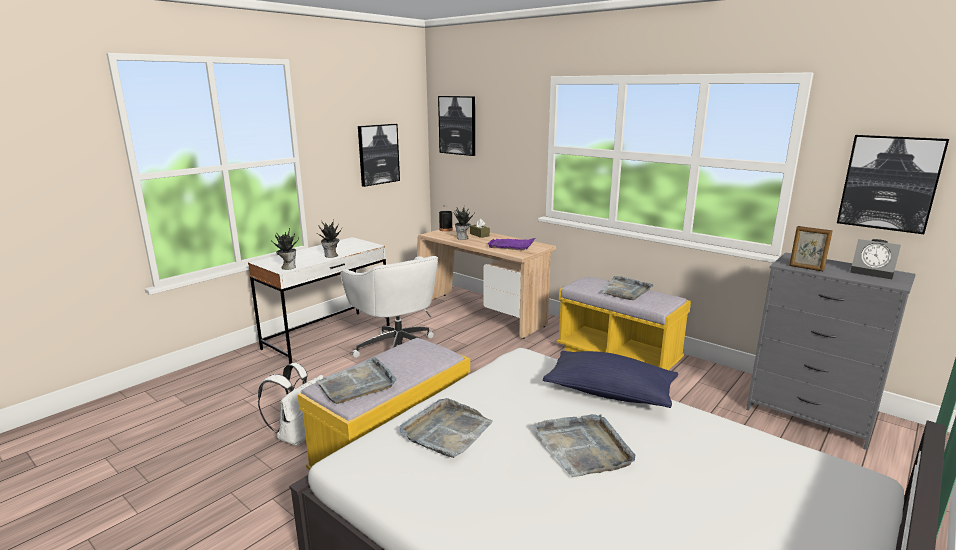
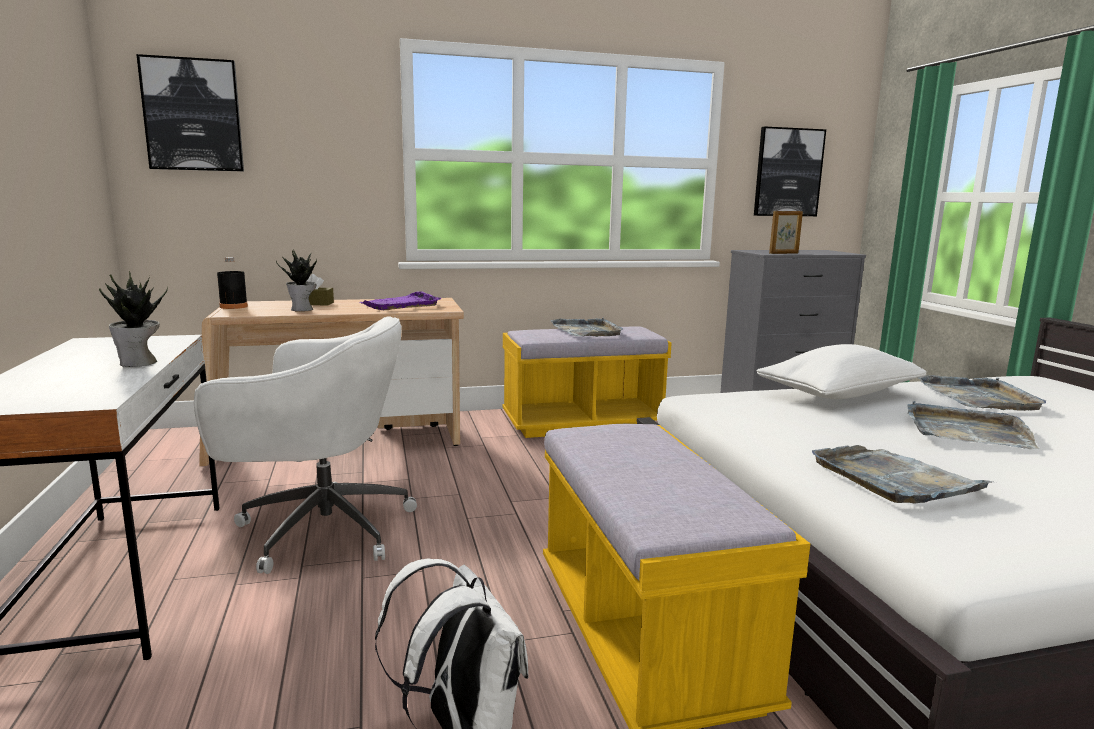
camera: 55 degrees left, 5 degrees down
potted plant [271,228,299,270] -> none
grey tray [316,357,397,404] -> grey tray moved to [918,375,1046,411]
picture [358,124,400,187] -> none
blue pillow [543,351,678,408] -> white pillow [756,344,927,399]
alarm clock [850,239,901,279] -> none

